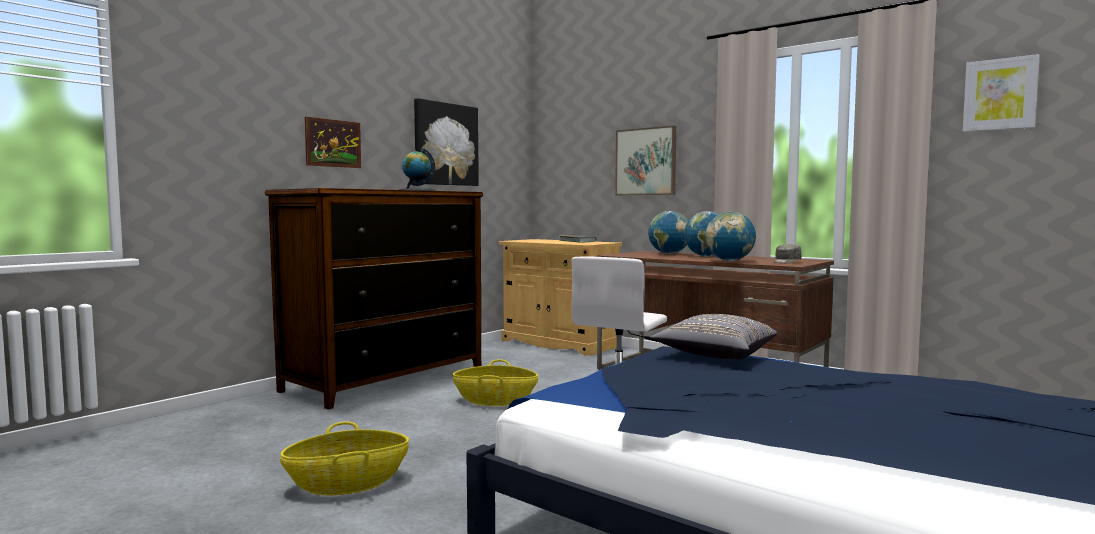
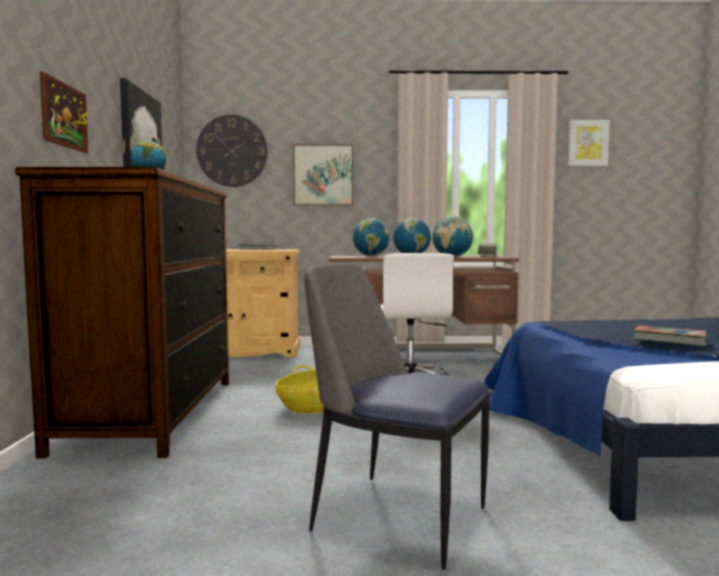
camera: 40 degrees left, 0 degrees up
basket [280,421,409,495] -> chair [304,262,490,570]
grey pillow [650,314,777,360] -> none
none -> wall clock [196,115,268,187]
none -> book [634,325,706,347]

